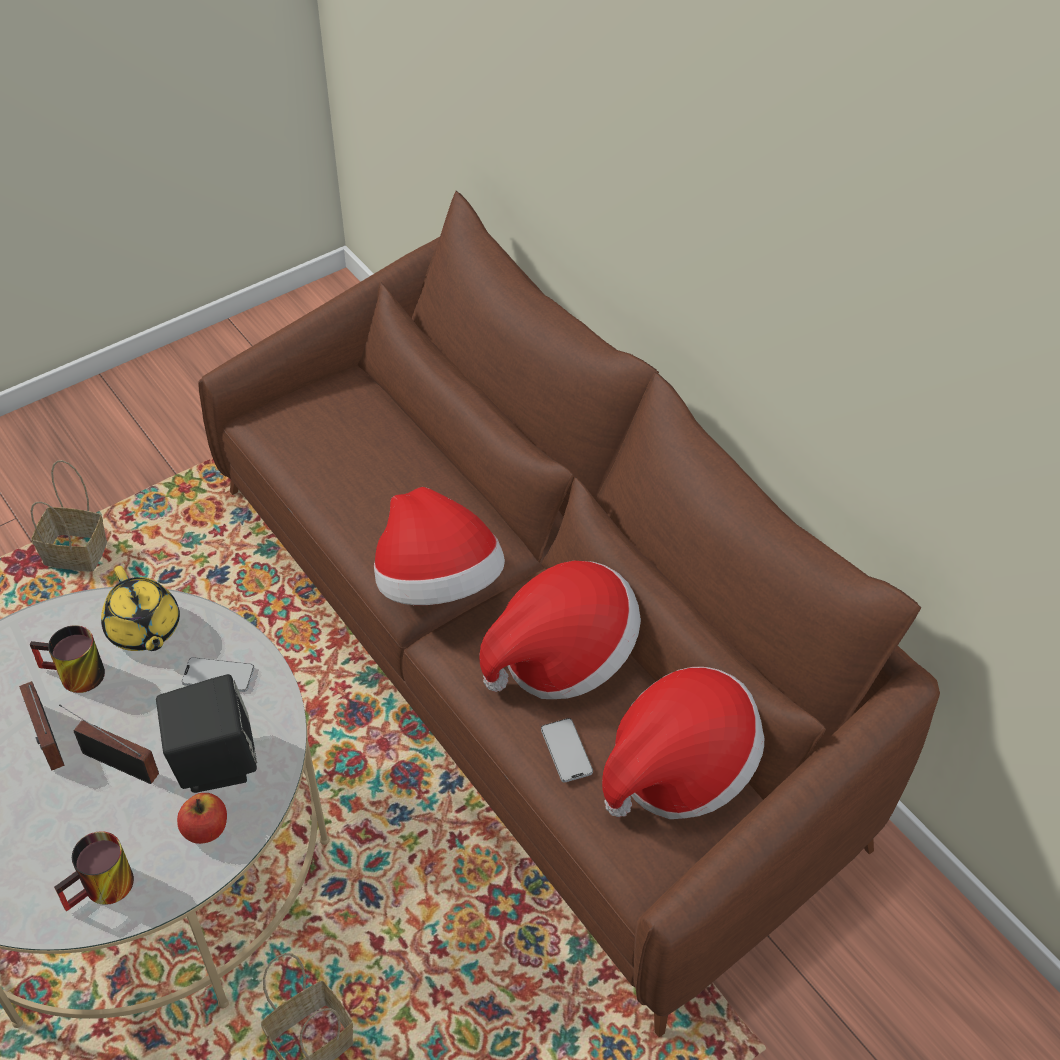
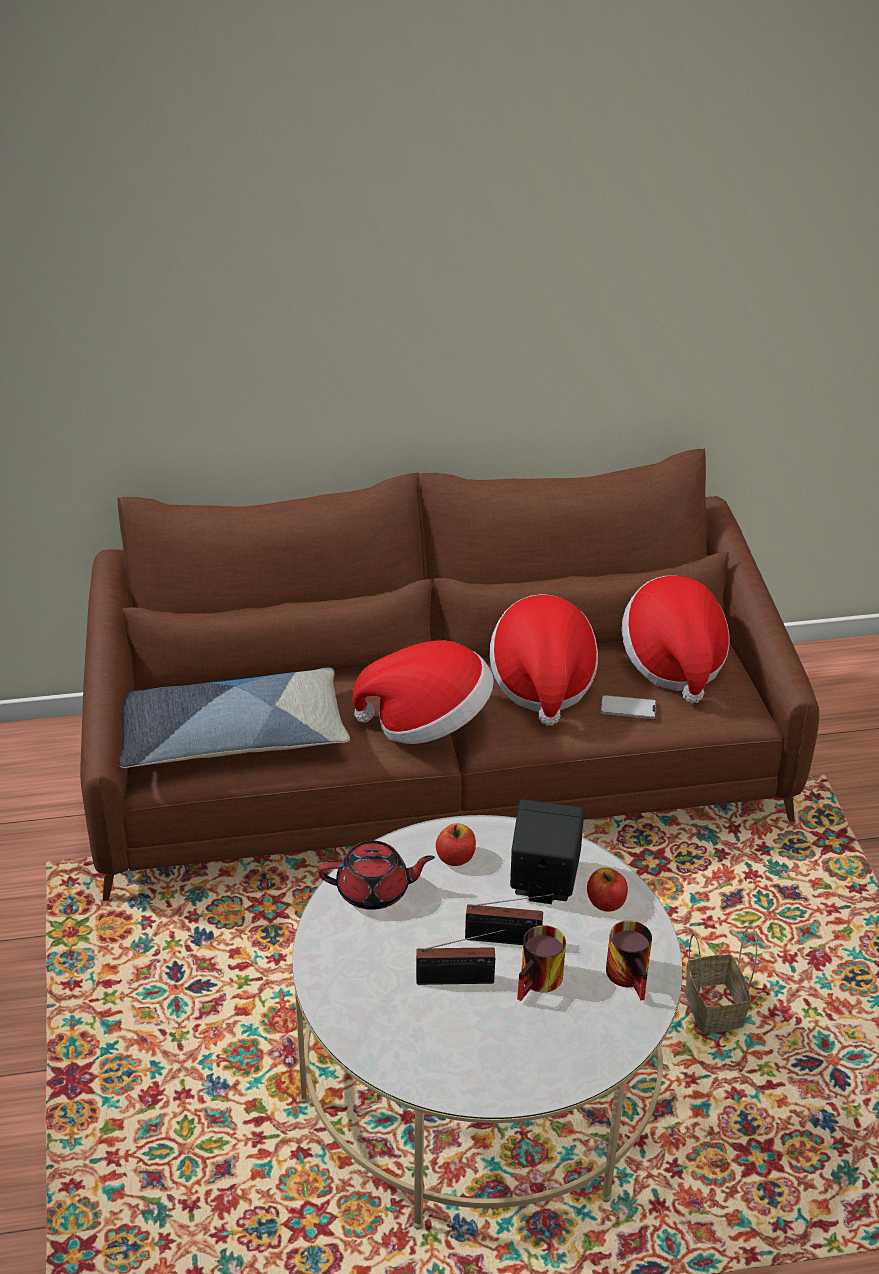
camera: 65 degrees left, 10 degrees down
basket [30,460,107,572] -> none
mug [30,625,105,693] -> mug moved to [517,925,566,1001]
radio [59,705,159,784] -> radio turned 135 degrees counterclockwise [465,894,554,945]
yellow teapot [101,566,180,651] -> red teapot [318,841,435,910]
phone [182,657,254,692] -> apple [436,824,476,866]
none -> pillow [119,668,350,768]

